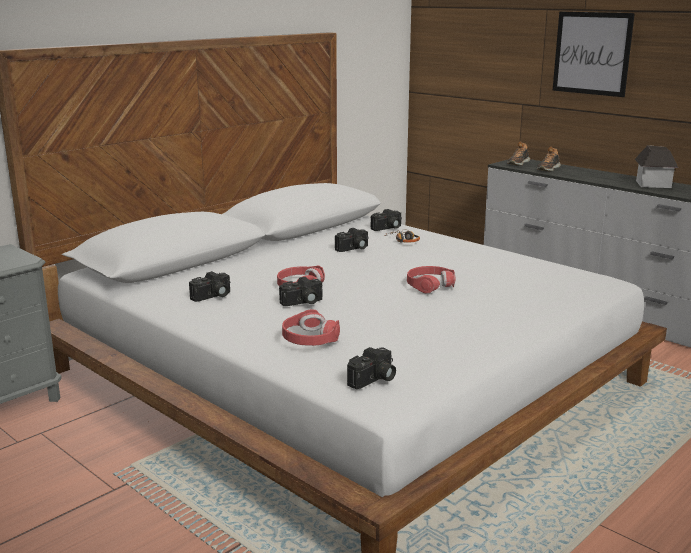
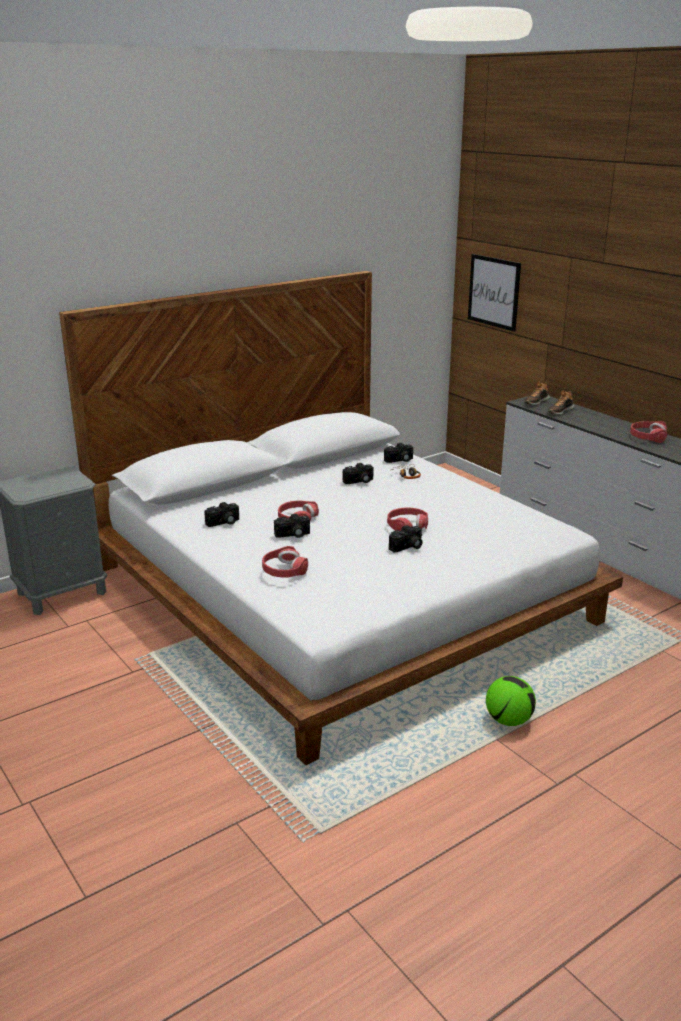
camera: 10 degrees right, 5 degrees up
camera [347,347,396,389] -> camera moved to [389,525,423,552]
picture [553,12,635,97] -> picture moved to [468,254,521,332]
toy house [635,145,678,188] -> red headphones [630,421,667,443]
none -> football [486,676,536,726]

